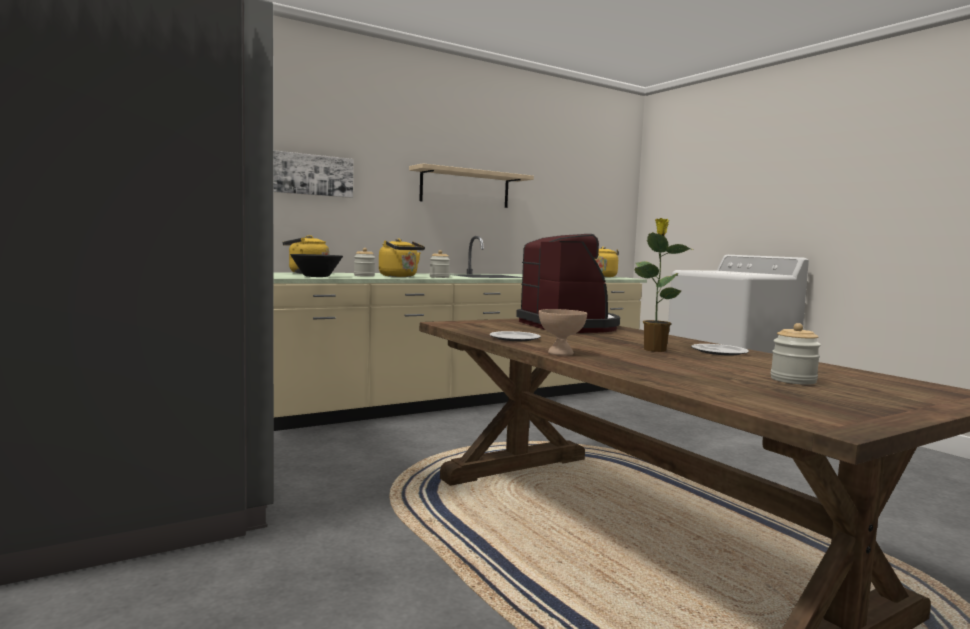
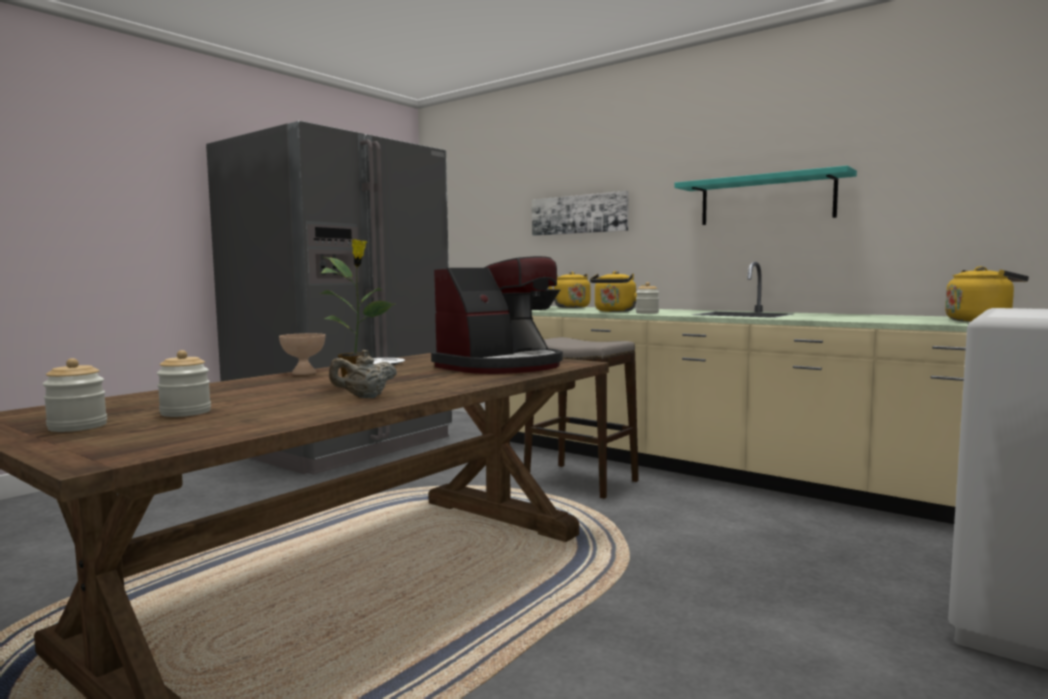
camera: 70 degrees right, 0 degrees up
jar [354,248,375,277] -> jar moved to [42,358,107,432]
beige shelf [409,163,534,208] -> turquoise shelf [674,166,857,225]
plate [691,344,749,356] -> beige teapot [329,350,397,398]
none -> stool [524,337,639,499]

